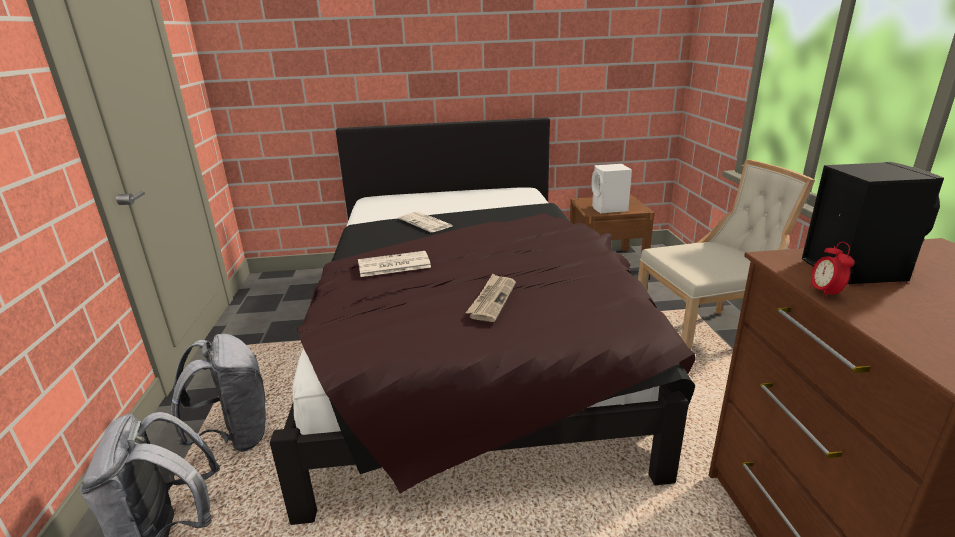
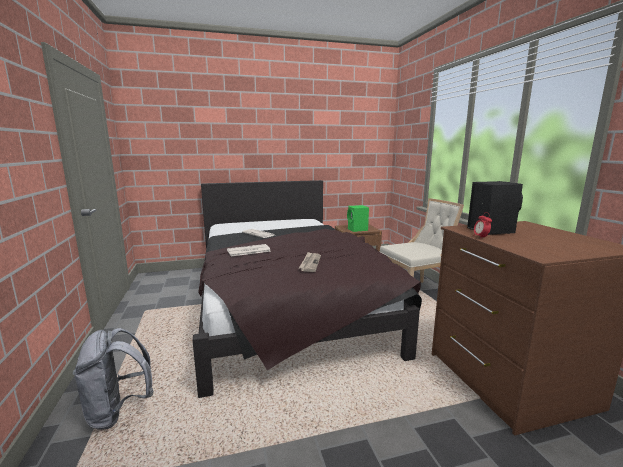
camera: 10 degrees left, 10 degrees down
grey backpack [171,334,267,452] -> none
white speaker [592,164,632,213] -> green speaker [347,205,369,232]

